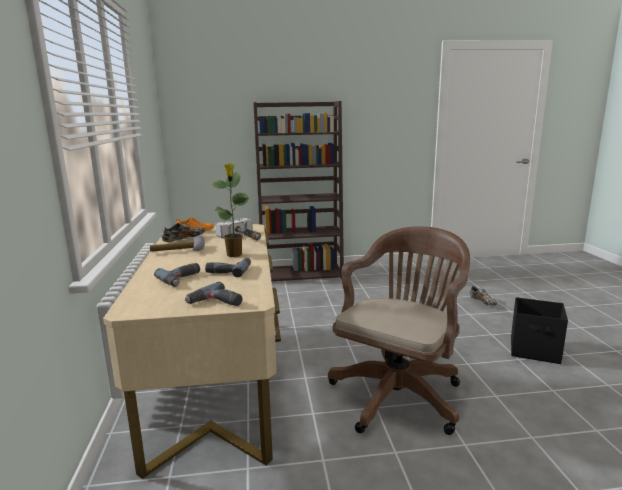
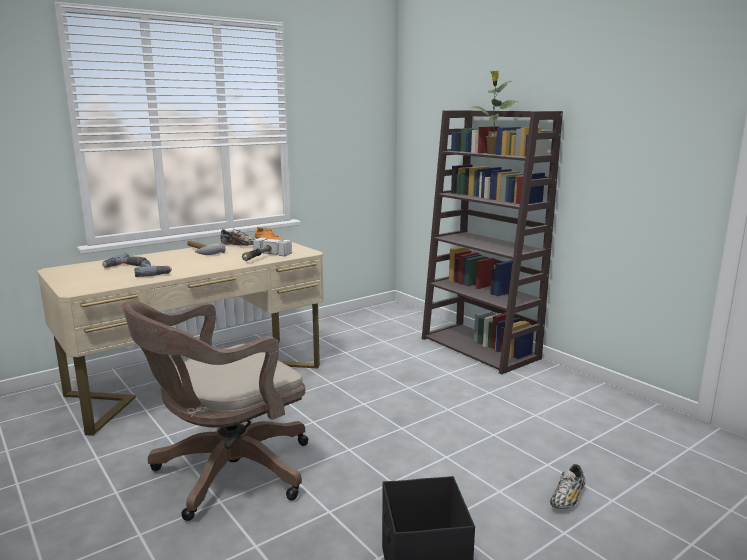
camera: 60 degrees right, 0 degrees up
power drill [185,282,243,306] -> none
potted plant [210,163,249,257] -> potted plant moved to [470,70,518,154]
brown office chair [328,226,470,435] -> brown office chair turned 135 degrees clockwise [122,301,308,521]

